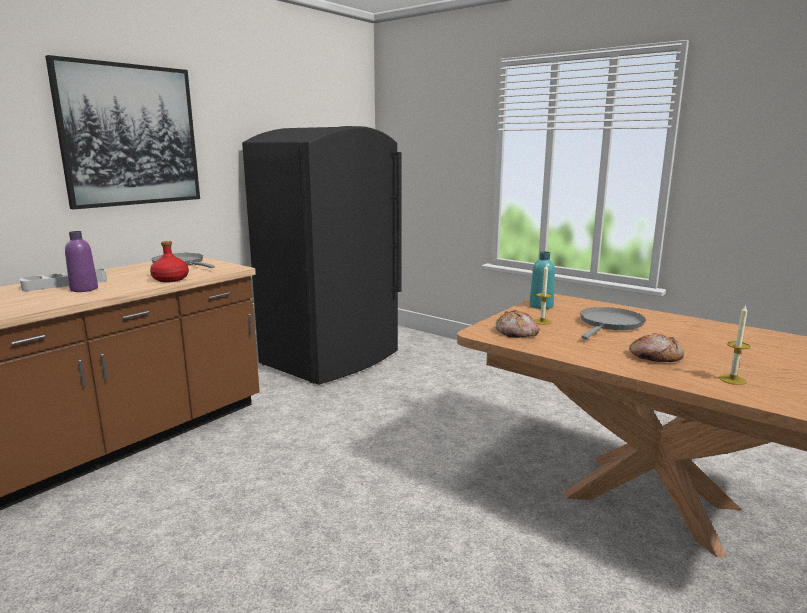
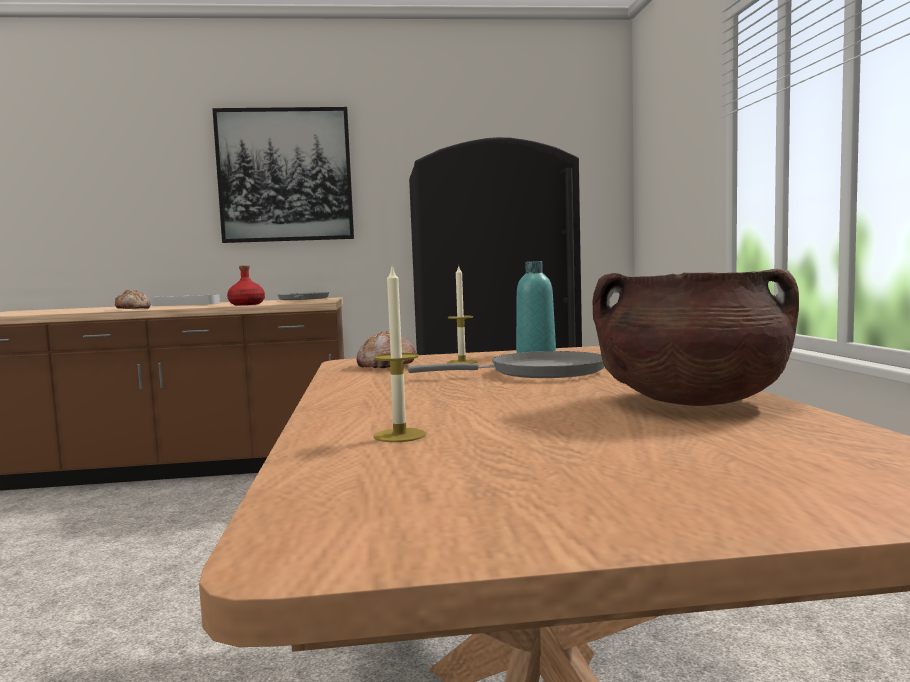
camera: 45 degrees right, 10 degrees down
purple bottle [65,231,98,292] -> none
bread [629,333,684,362] -> bread moved to [115,290,151,309]
none -> brown cooking pot [593,268,799,406]

